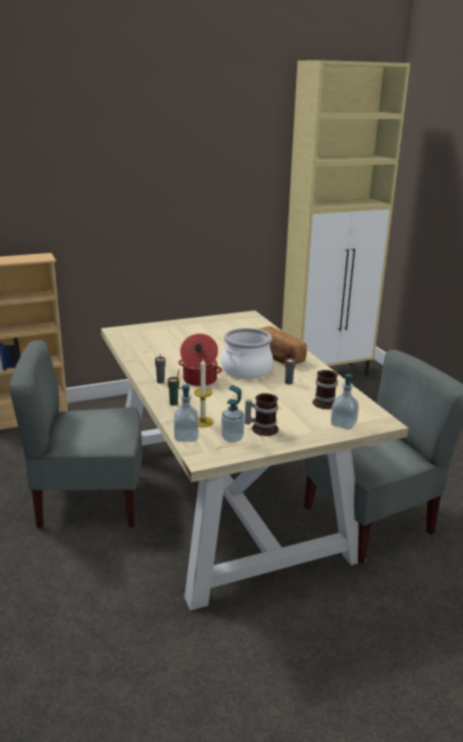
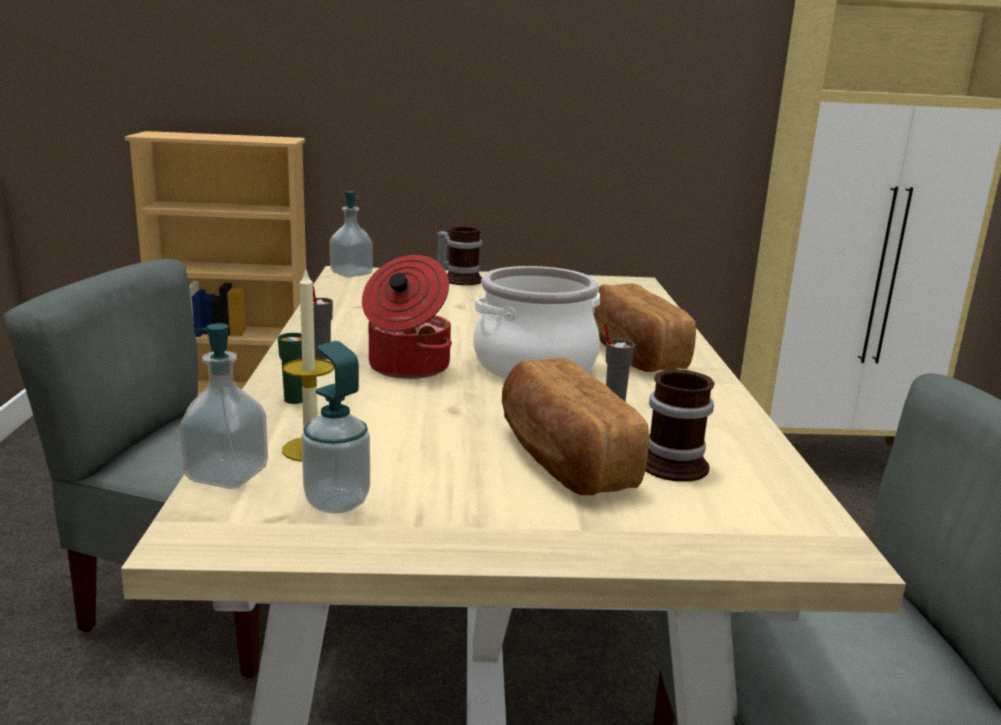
camera: 20 degrees right, 5 degrees down
mug [245,393,278,436] -> mug moved to [437,225,482,285]
soap dispenser [331,374,359,430] -> soap dispenser moved to [330,191,373,278]
none -> bread [502,357,649,495]

